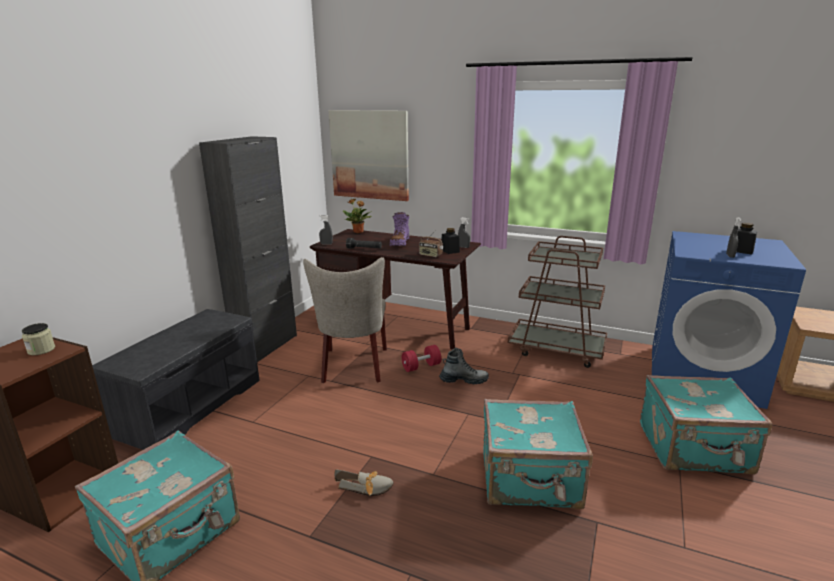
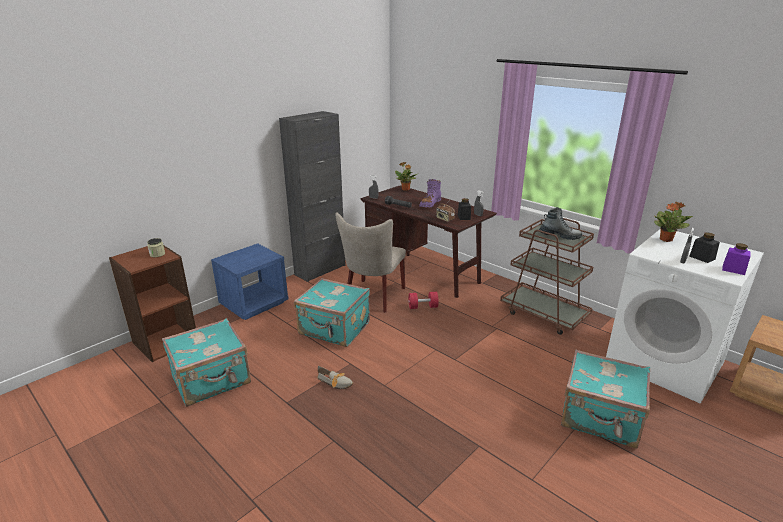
camera: 20 degrees right, 5 degrees up
grey bench [92,309,260,450] -> blue nightstand [211,243,289,320]
picture [328,110,409,201] -> none
boot [439,348,489,384] -> boot moved to [539,207,582,240]
turquoise suitcase [483,399,593,509] -> turquoise suitcase moved to [294,278,370,347]
blue washing machine [652,231,806,409] -> white washing machine [606,229,764,404]
none -> potted plant [654,202,693,242]
none -> purple jar [722,243,750,275]

